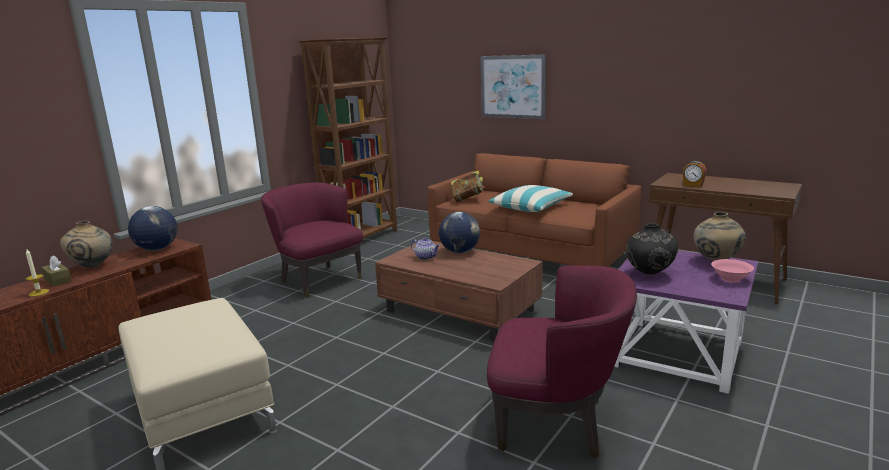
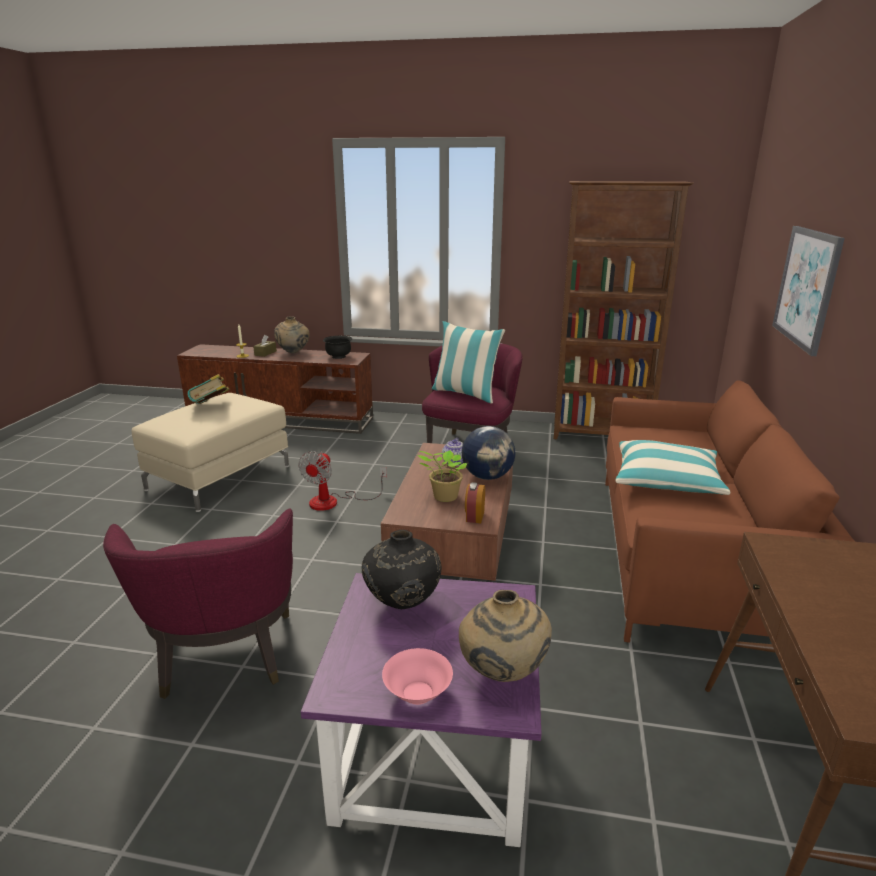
camera: 65 degrees right, 5 degrees up
globe [128,206,178,251] -> black bowl [323,336,352,359]
book [451,170,485,202] -> book moved to [188,374,230,404]
alarm clock [683,161,707,187] -> alarm clock moved to [465,482,485,523]
none -> fan [298,451,387,511]
none -> potted plant [417,450,468,502]
none -> pillow [432,321,505,404]

